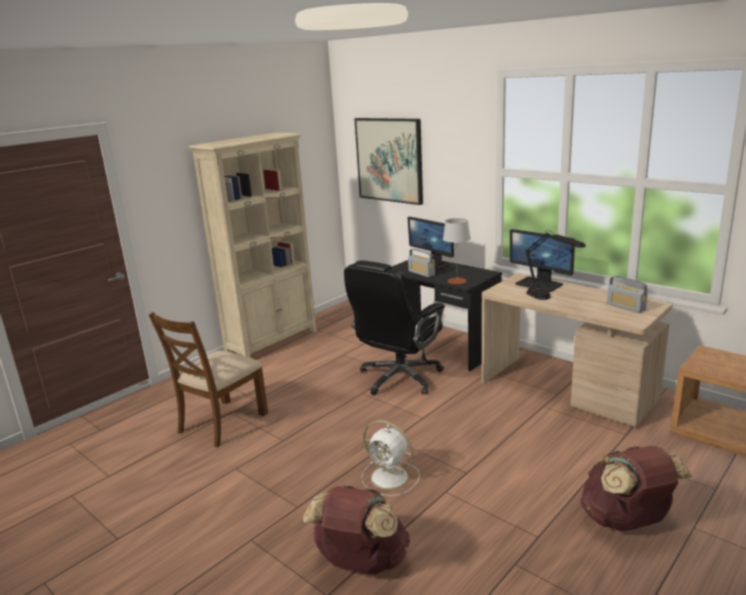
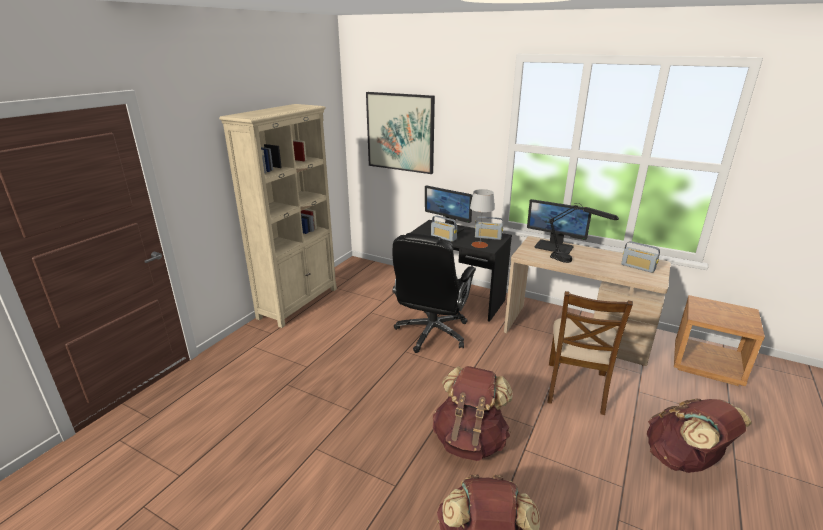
camera: 15 degrees left, 5 degrees up
brown chair [149,312,268,447] -> brown chair moved to [547,291,633,415]
white fan [361,420,420,496] -> brown backpack [433,366,513,461]
none -> radio [475,216,503,240]

